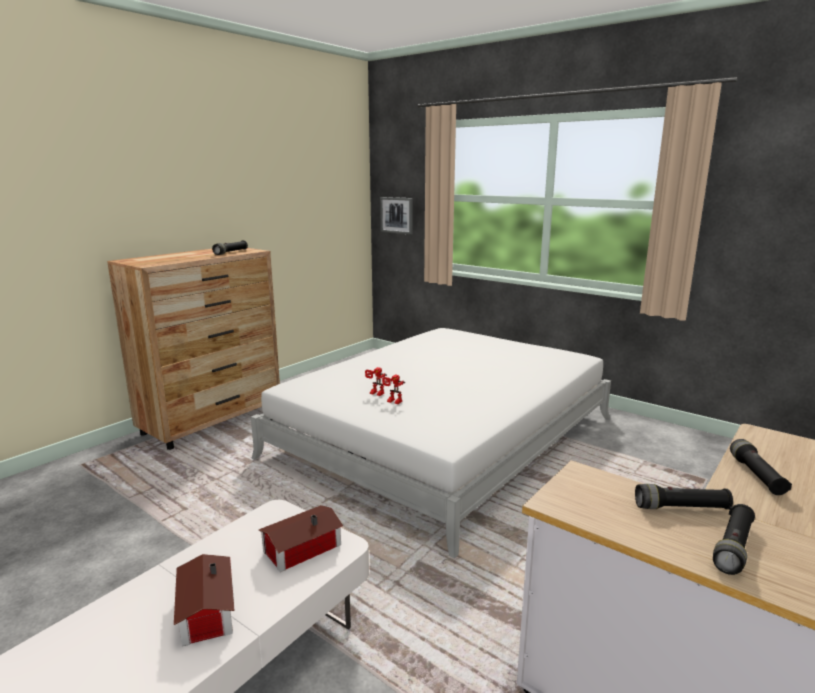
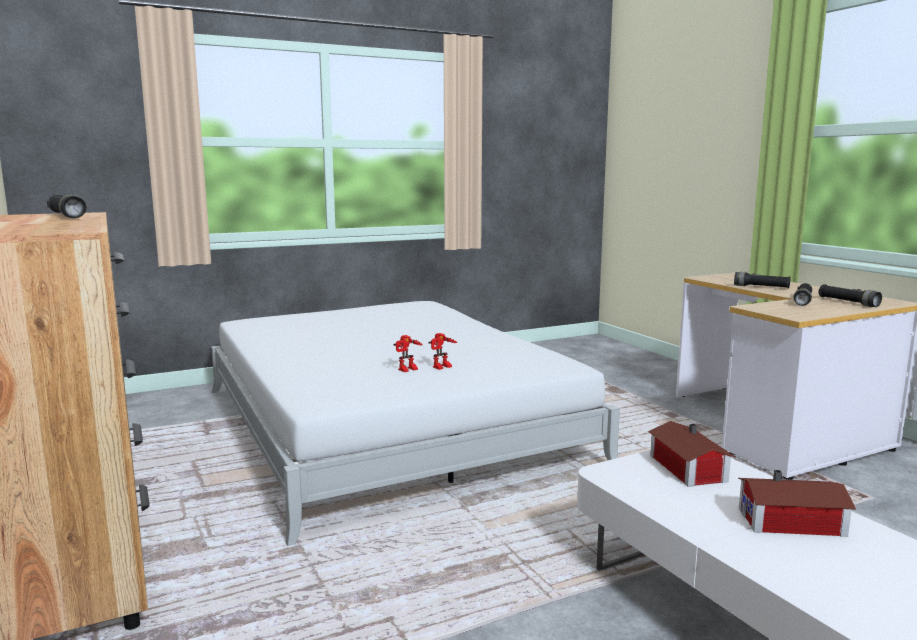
camera: 65 degrees left, 5 degrees down
picture [380,197,413,235] -> none

